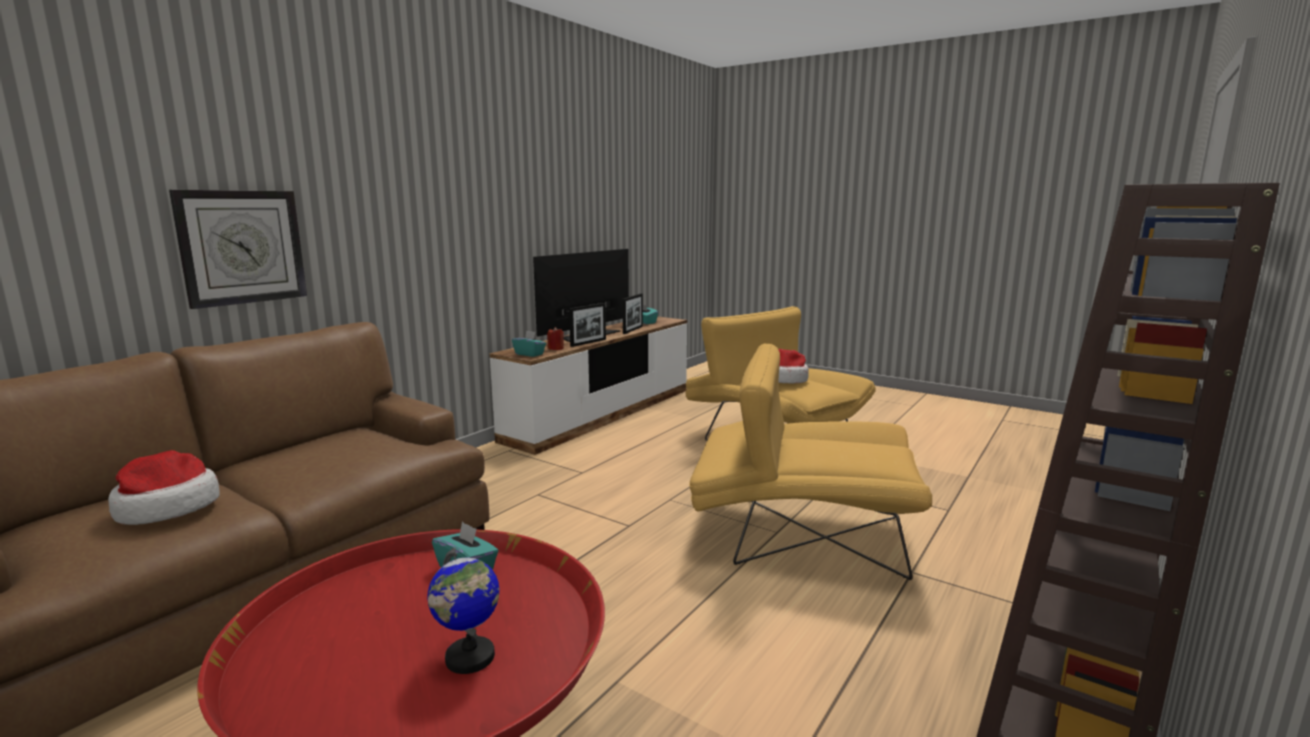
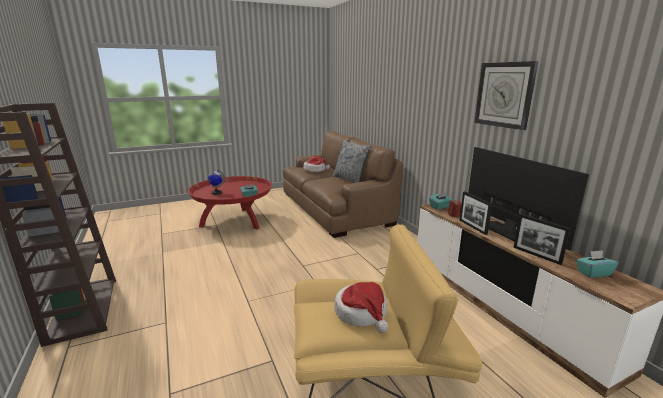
camera: 120 degrees right, 5 degrees up
wall clock [169,190,307,309] -> wall clock moved to [474,61,538,130]
yellow armchair [689,344,932,580] -> none
none -> pillow [332,140,371,183]

